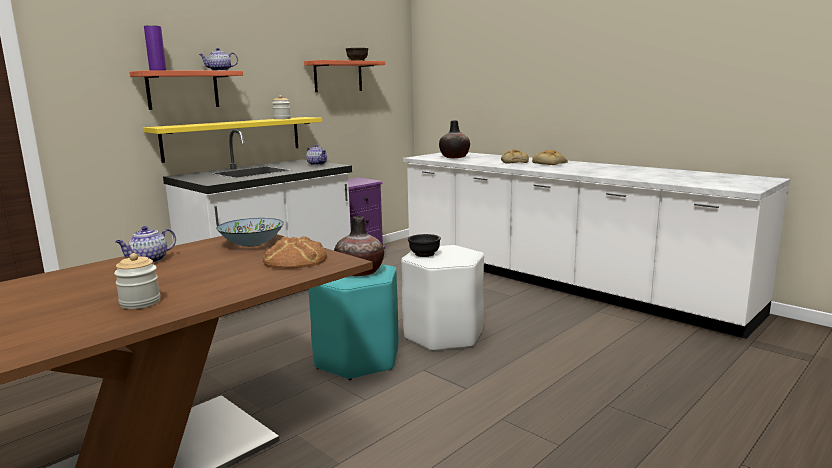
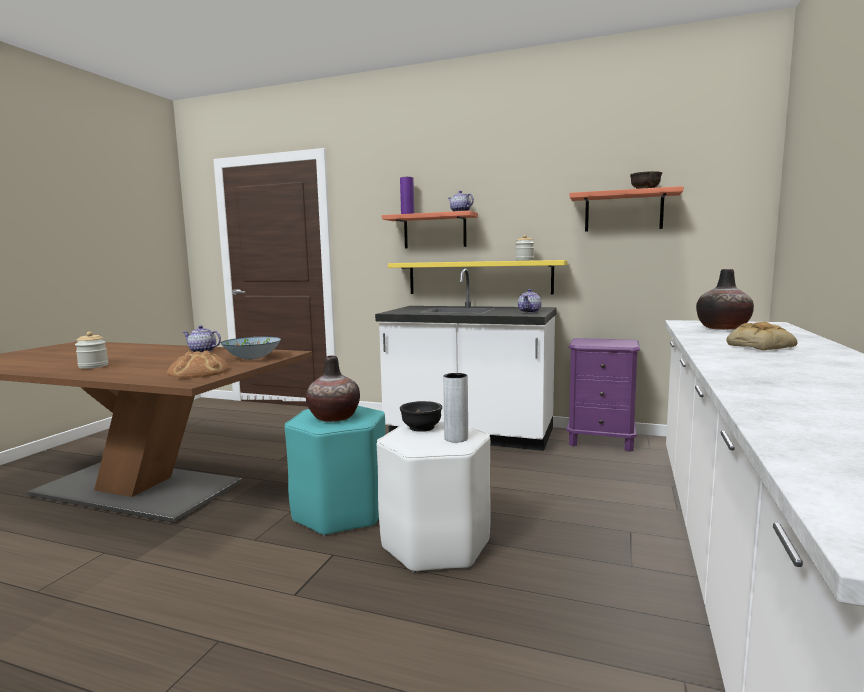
camera: 65 degrees right, 5 degrees down
bread [532,150,568,165] -> none
none -> grey vase [443,373,468,443]

